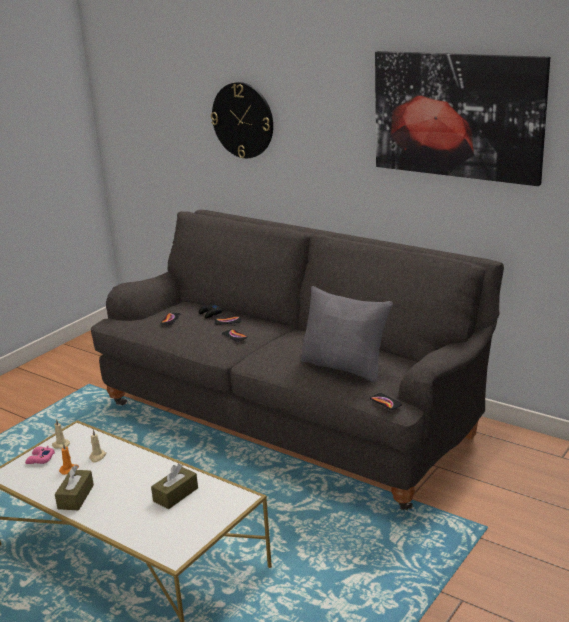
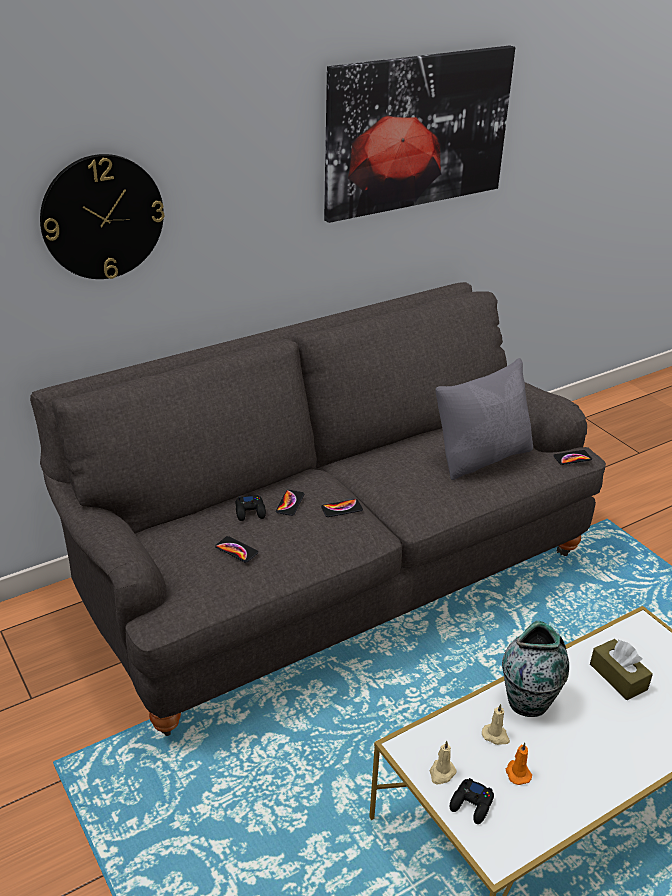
camera: 70 degrees left, 10 degrees up
pink game controller [25,446,55,464] -> black game controller [450,778,494,824]
brown tissue box [55,465,94,510] -> none
none -> vase [502,621,569,717]

